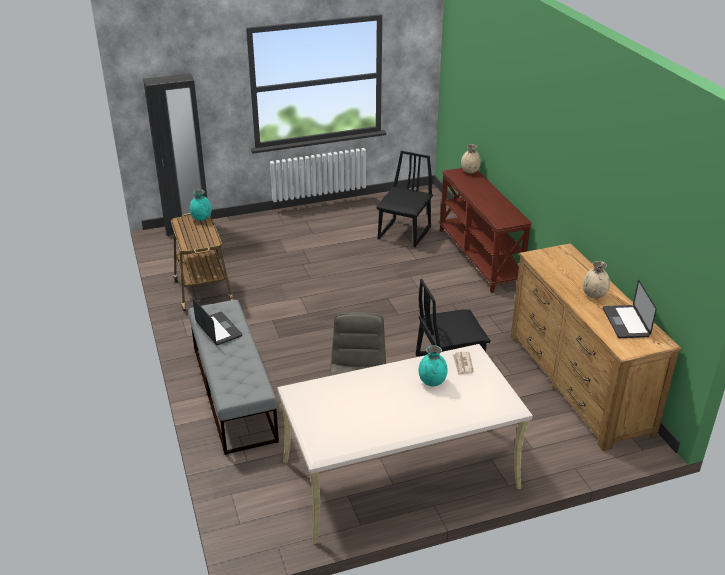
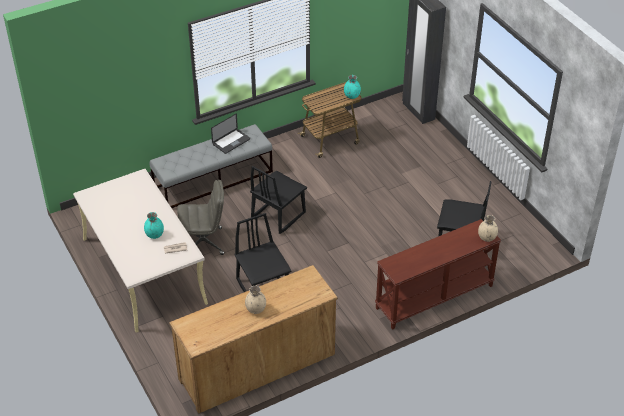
camera: 80 degrees right, 10 degrees up
laptop [603,280,657,338] -> none
none -> black chair [250,166,307,234]

